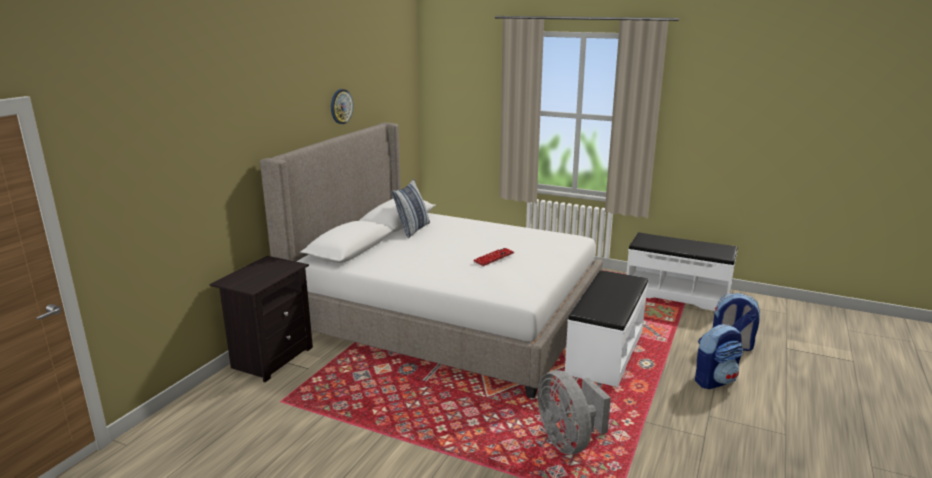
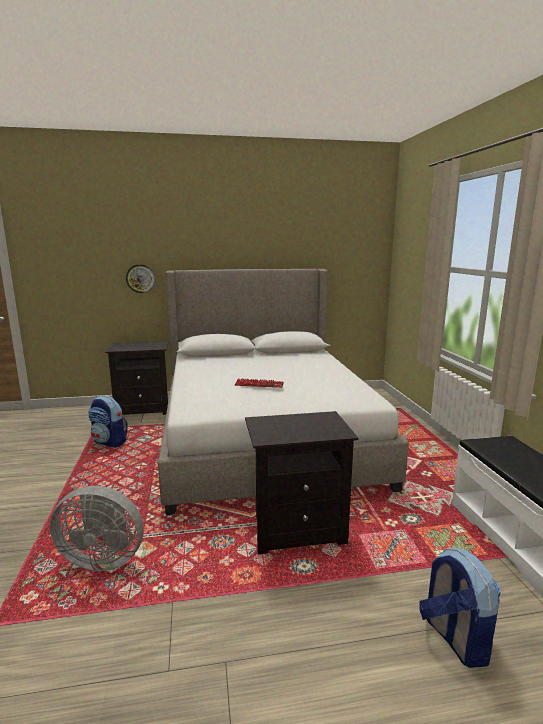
camera: 55 degrees right, 5 degrees down
wall clock [331,89,353,124] -> wall clock moved to [126,264,156,293]
pillow [391,179,430,238] -> none
grey fan [538,370,611,454] -> grey fan turned 120 degrees counterclockwise [50,486,143,571]
white bench [565,270,648,387] -> black nightstand [245,411,359,554]
backpack [695,324,743,389] -> backpack moved to [88,396,128,448]

